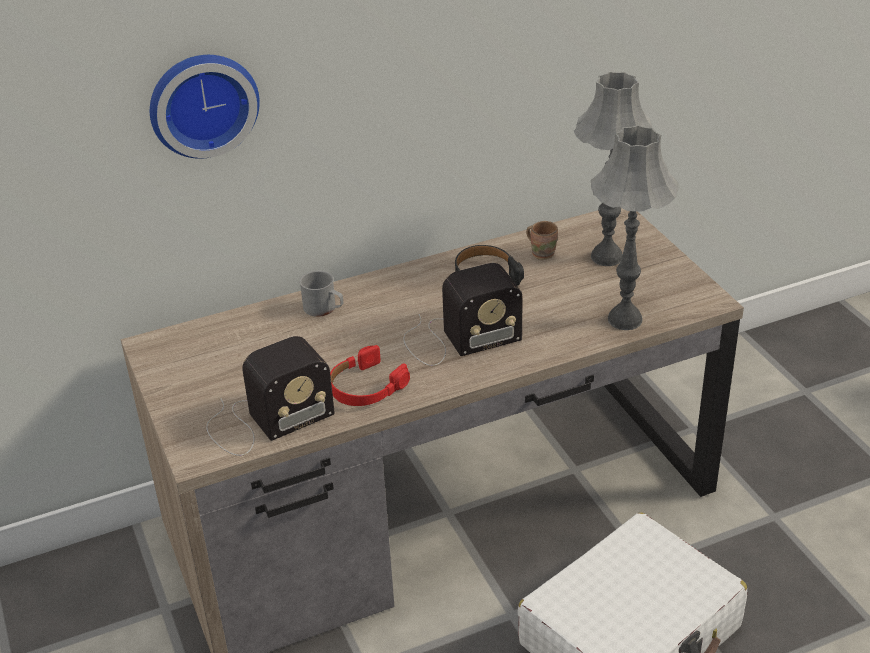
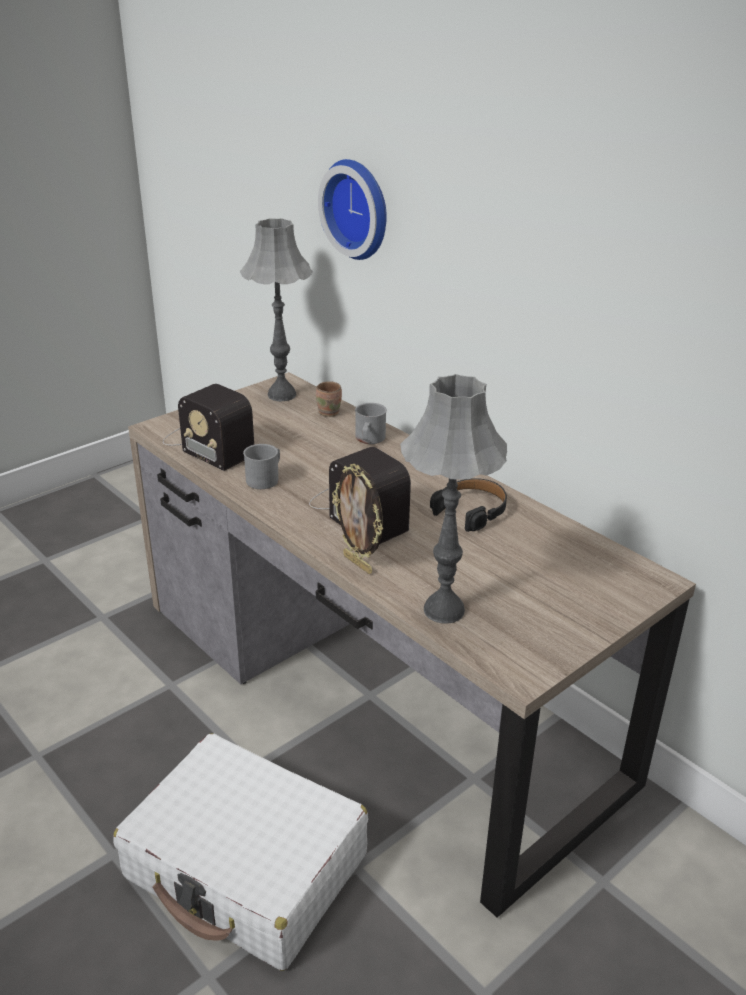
camera: 70 degrees right, 5 degrees down
red headphones [330,345,410,406] -> grey mug [243,444,280,489]
brown mug [526,221,558,260] -> brown mug moved to [316,381,342,417]
grey table lamp [574,72,653,266] -> grey table lamp moved to [240,218,313,401]
none -> picture frame [332,464,383,574]

